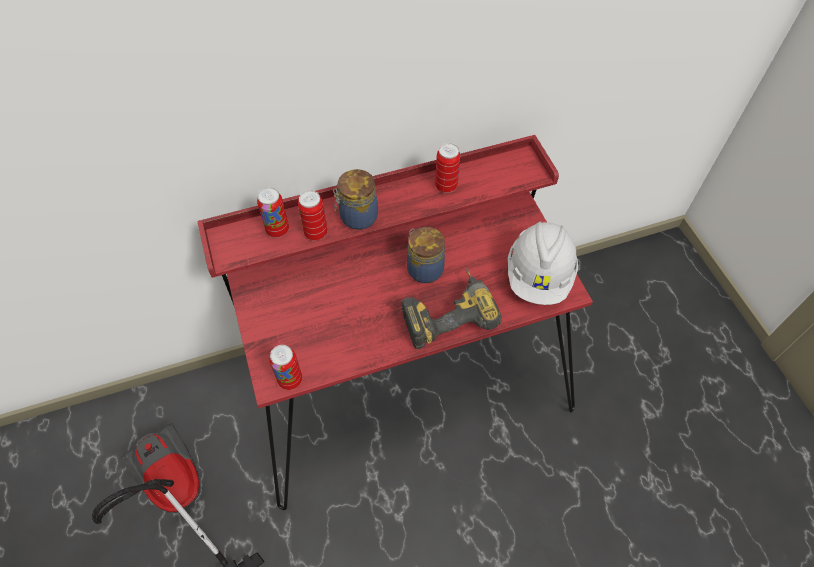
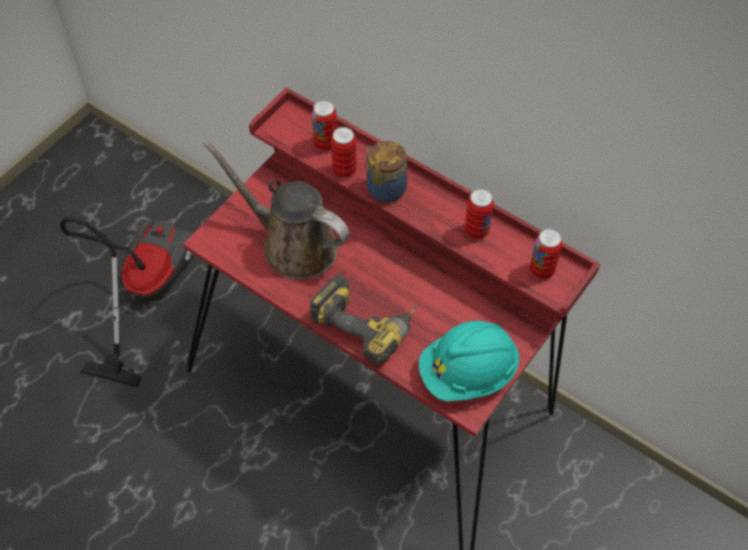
camera: 55 degrees right, 0 degrees up
can [269,345,302,390] -> can moved to [530,228,562,279]
jar [407,227,445,283] -> none
white hard hat [508,221,578,305] -> turquoise hard hat [419,321,519,401]
none -> brown watering can [203,140,350,280]

